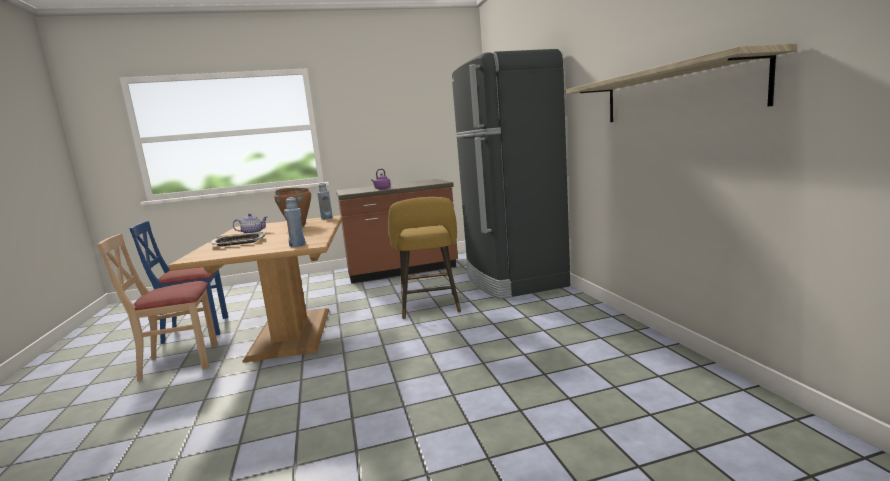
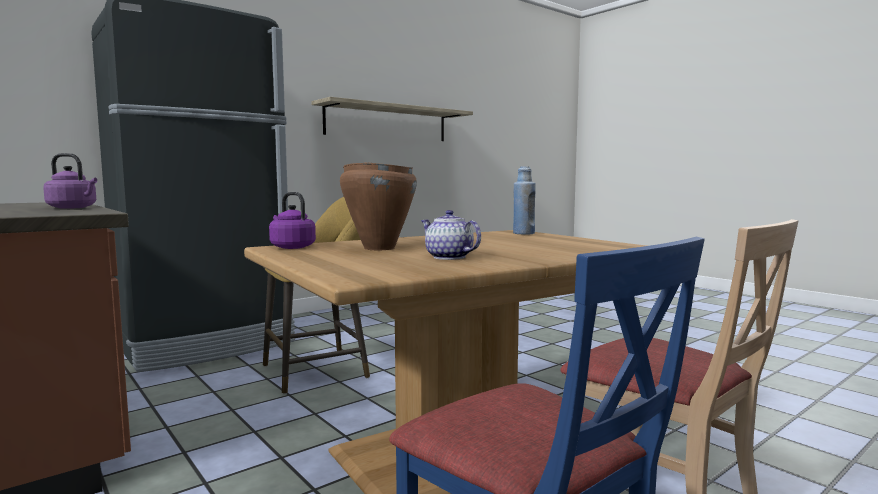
camera: 115 degrees left, 5 degrees down
tray [210,231,265,247] -> none
blue bottle [317,183,333,220] -> purple kettle [269,192,316,249]

